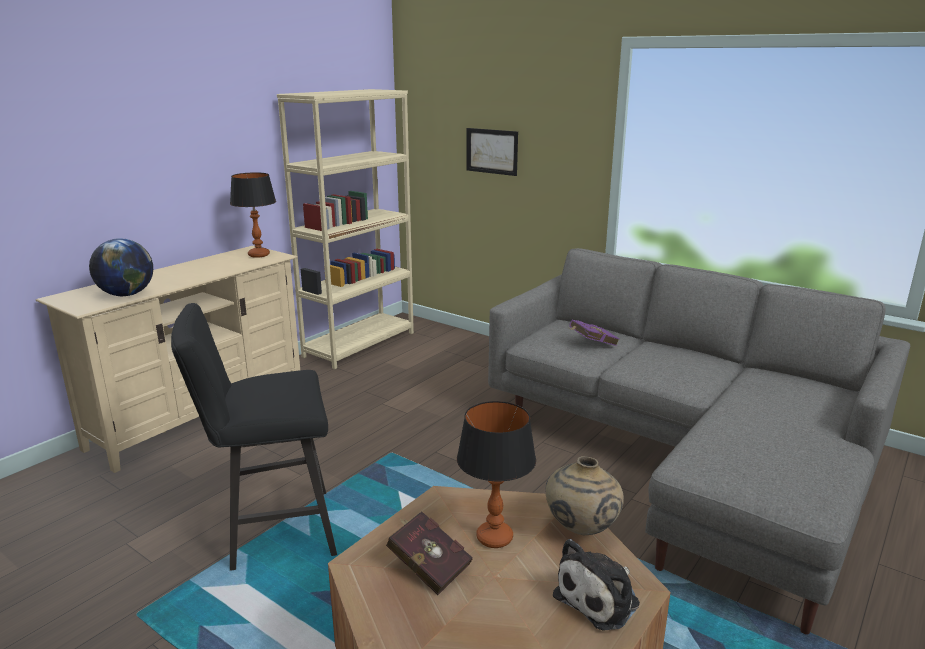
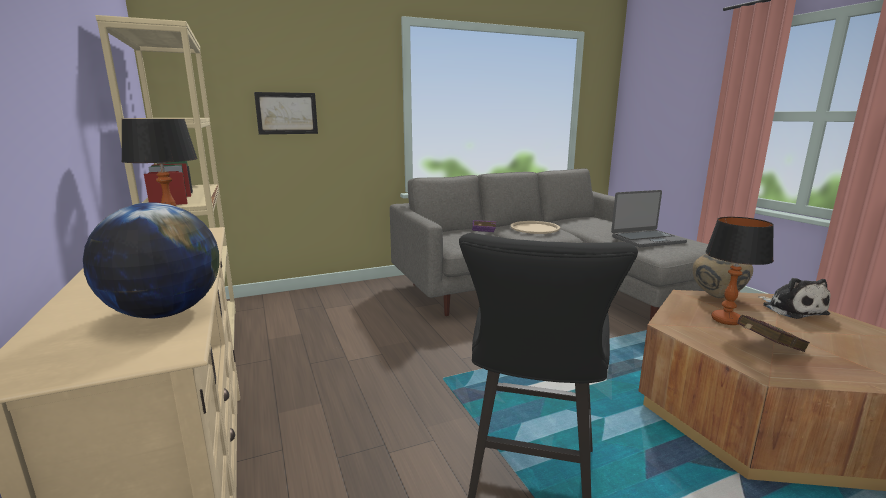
camera: 60 degrees left, 5 degrees down
none -> beige tray [510,221,560,234]
none -> laptop [611,190,687,247]

